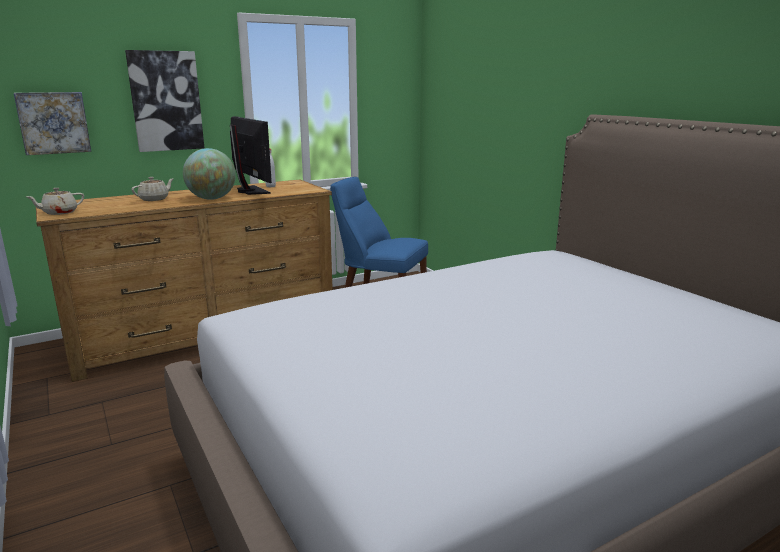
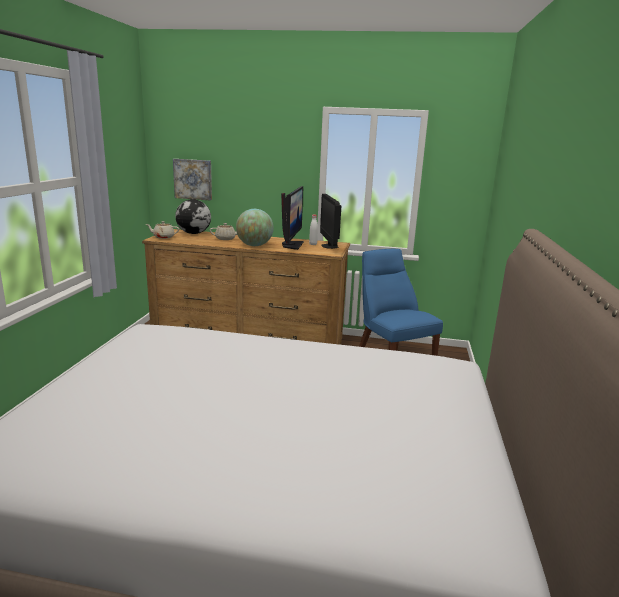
camera: 40 degrees right, 0 degrees up
picture [125,50,204,152] -> none
none -> globe [175,199,211,234]
none -> monitor [320,194,341,249]

